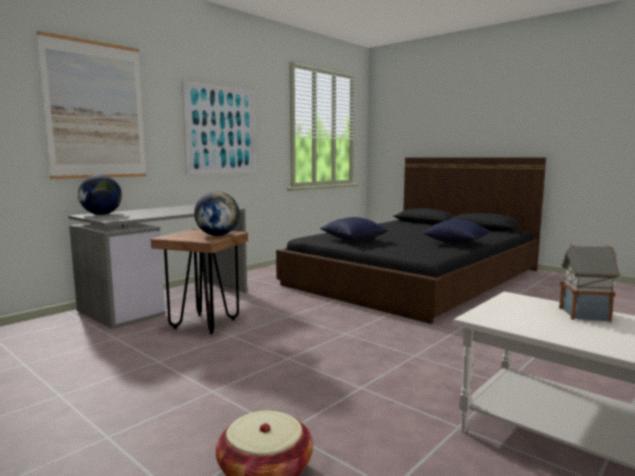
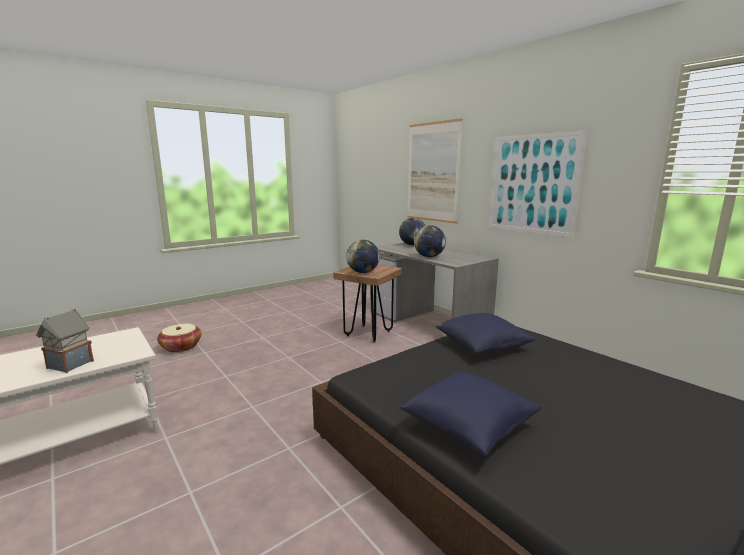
camera: 100 degrees right, 5 degrees up
none -> globe [414,225,446,257]

